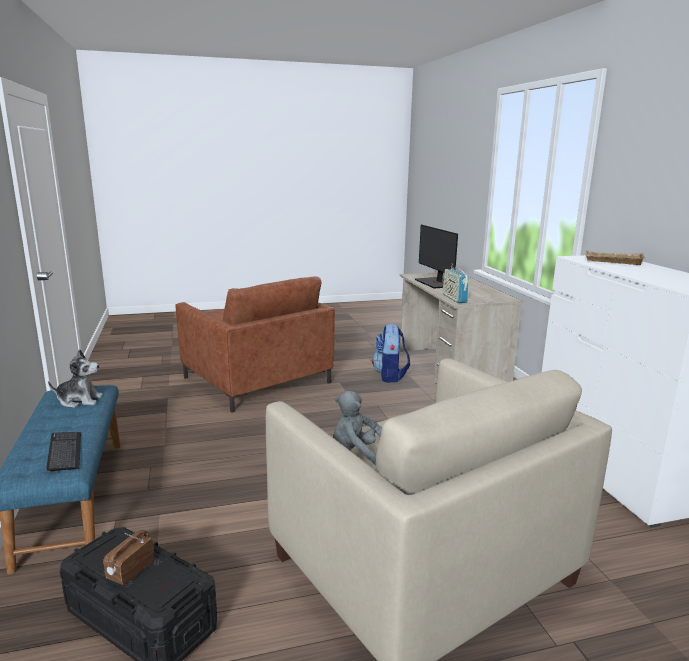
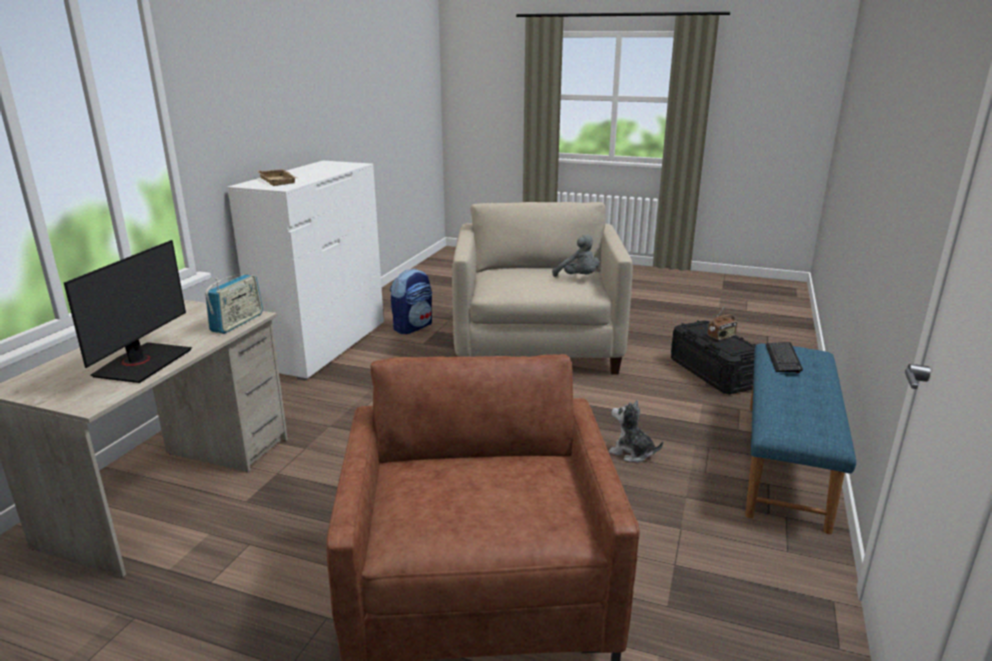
camera: 145 degrees left, 5 degrees up
plush toy [48,349,103,408] -> plush toy moved to [609,400,663,463]
backpack [372,323,410,383] -> backpack moved to [390,268,432,334]

